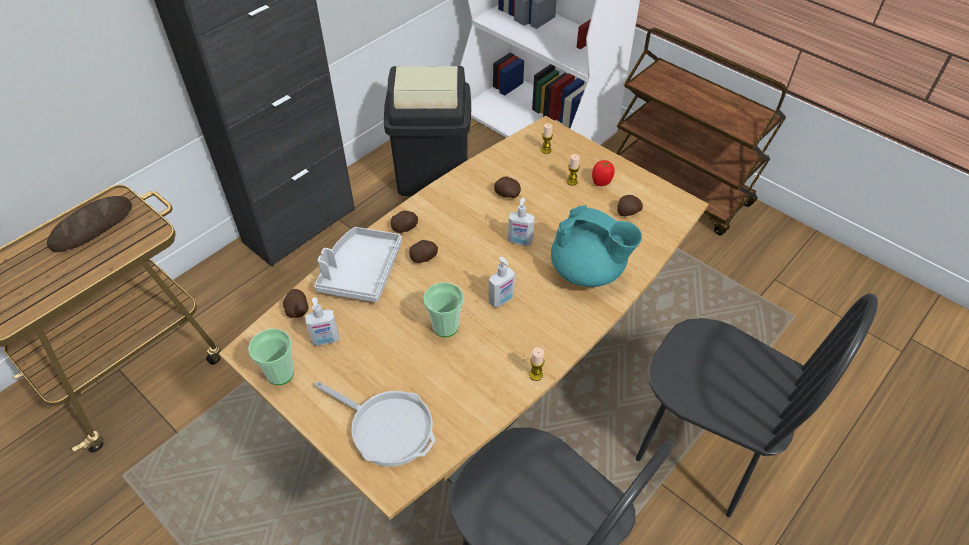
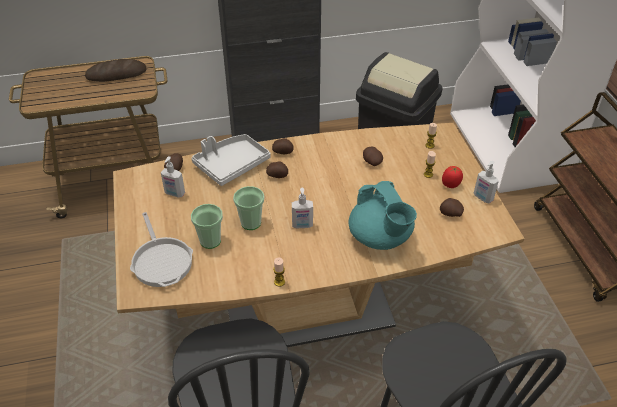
camera: 35 degrees right, 5 degrees down
cup [248,329,294,385] -> cup moved to [191,204,223,249]
soap dispenser [508,198,535,246] -> soap dispenser moved to [474,161,499,203]

